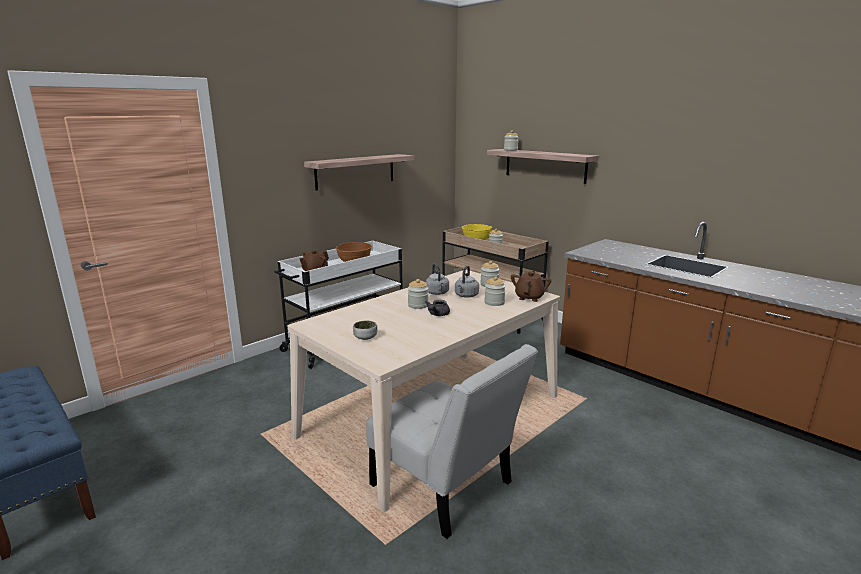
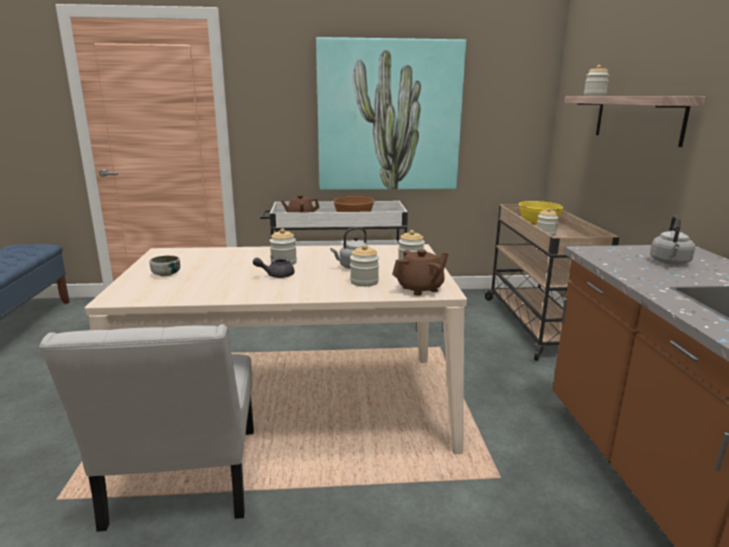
camera: 40 degrees right, 0 degrees up
shelf [304,154,414,190] -> picture [316,37,466,190]
grey kettle [425,264,449,295] -> grey kettle moved to [650,215,695,265]

